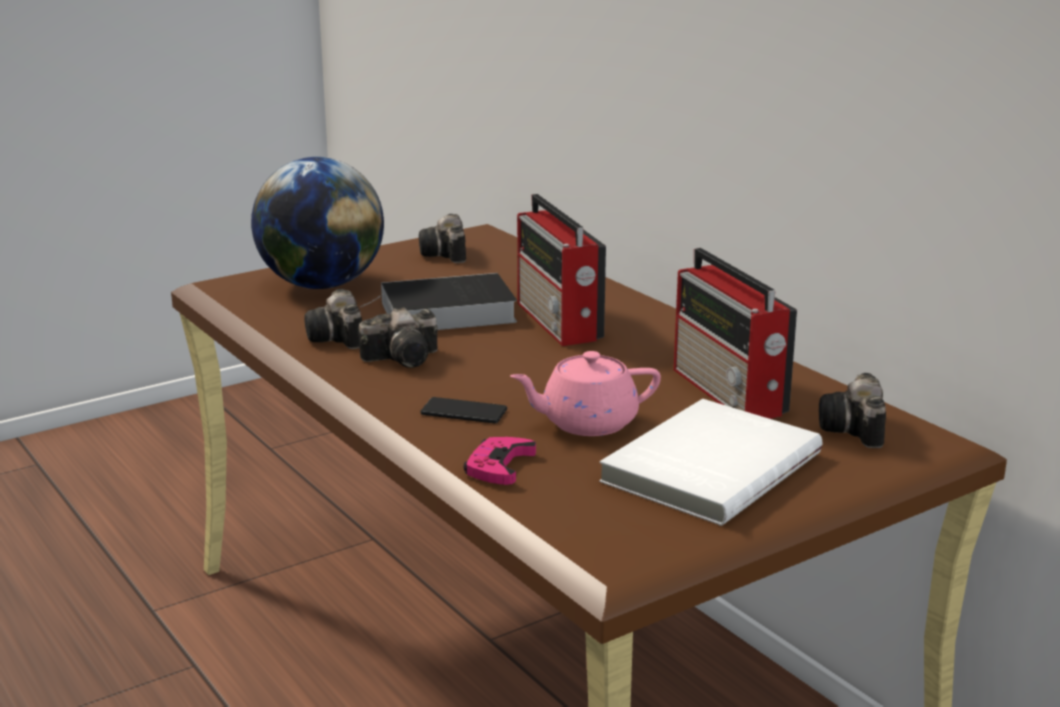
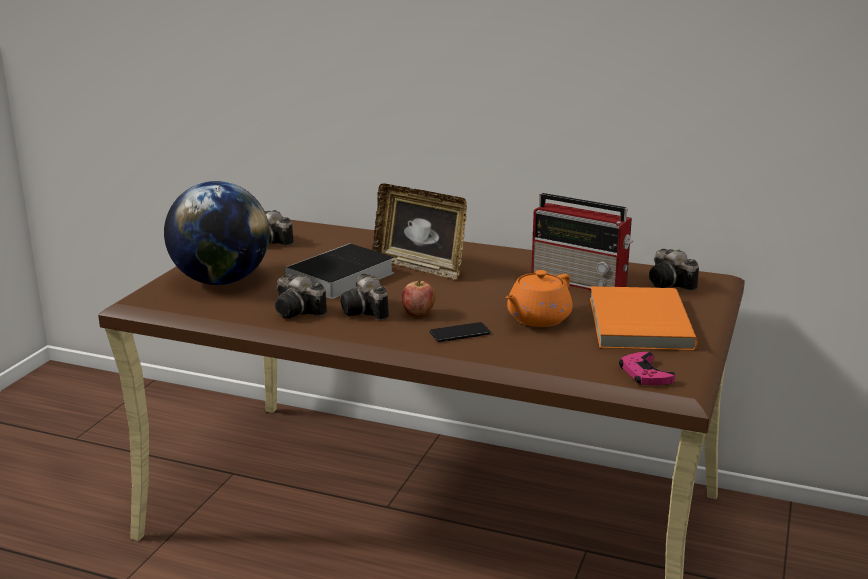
camera: 35 degrees left, 0 degrees up
camera [359,308,438,368] -> camera turned 120 degrees clockwise [340,274,389,320]
pink game controller [464,437,536,485] -> pink game controller moved to [619,352,675,385]
pink teapot [510,351,661,436] -> orange teapot [506,270,573,327]
radio [517,194,606,346] -> picture frame [372,183,467,279]
white book [599,399,822,526] -> orange book [590,286,698,351]
none -> apple [402,280,436,317]

